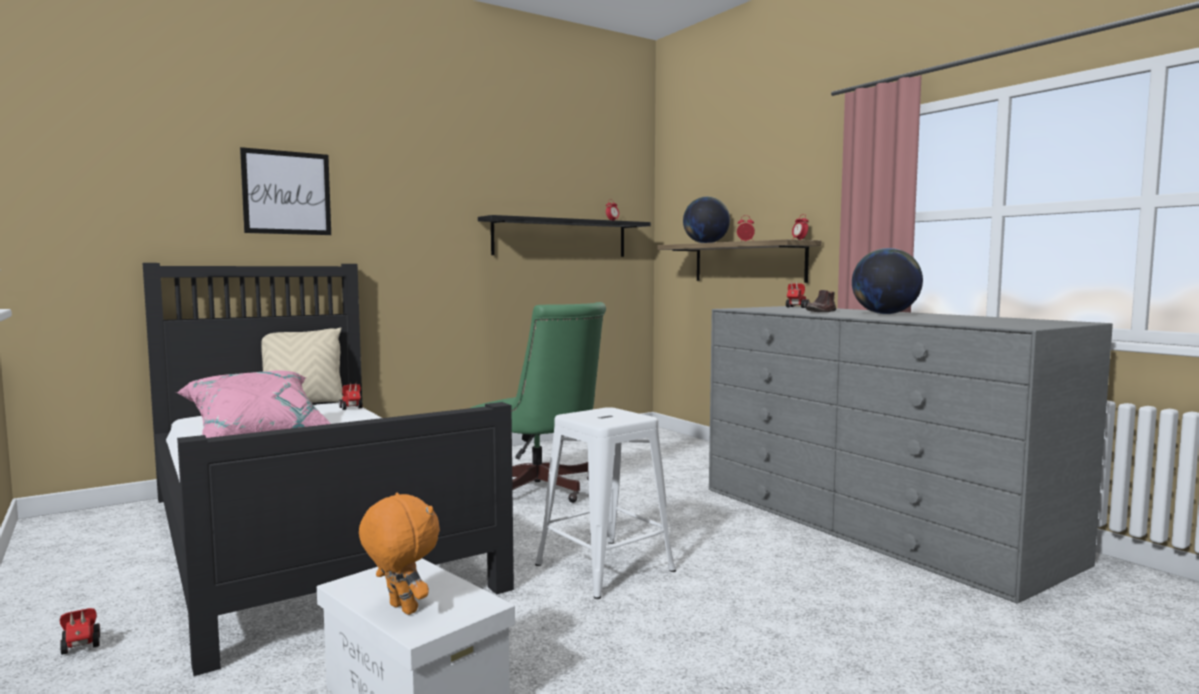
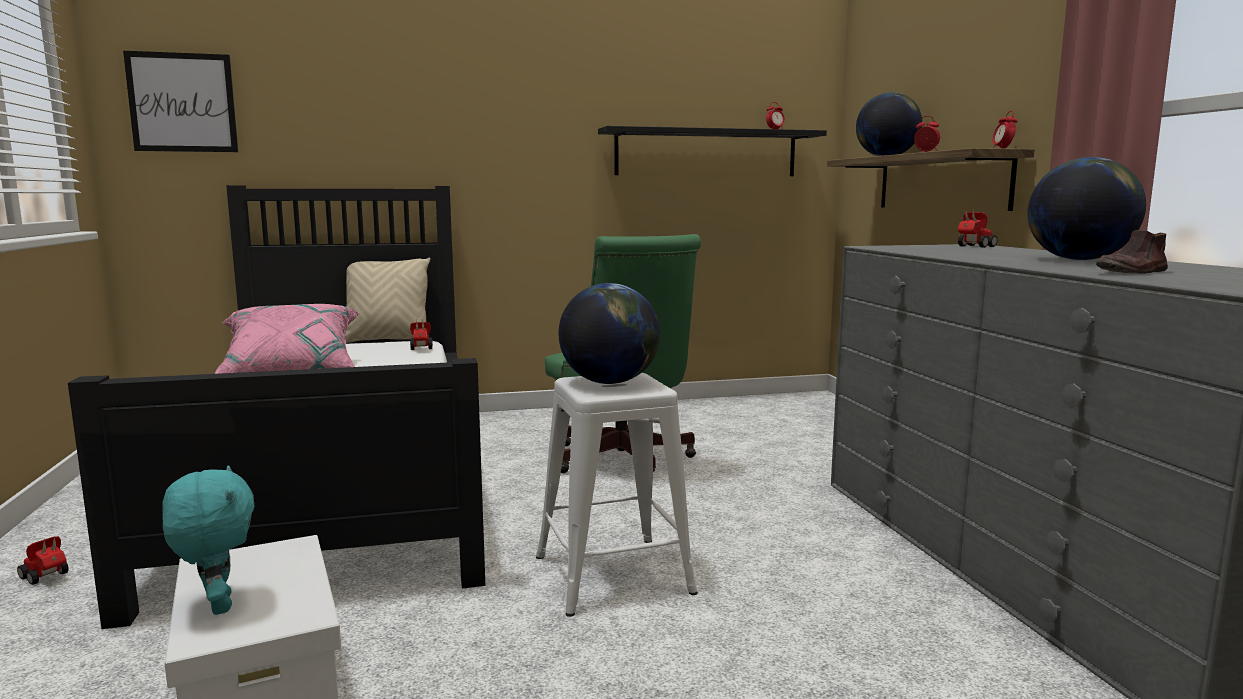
camera: 20 degrees right, 5 degrees up
toy car [60,608,100,655] -> toy car turned 45 degrees counterclockwise [17,536,69,585]
picture [240,147,331,235] -> picture moved to [123,51,238,152]
orange plush toy [359,493,440,615] -> turquoise plush toy [162,465,255,615]
brown shoe [806,290,836,312] -> brown shoe moved to [1096,230,1168,274]
none -> globe [558,283,660,384]

